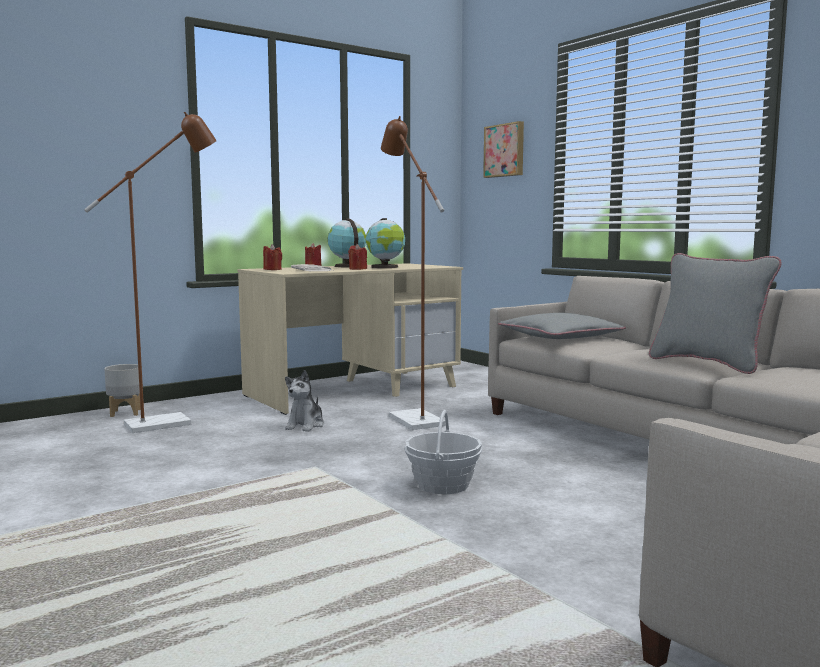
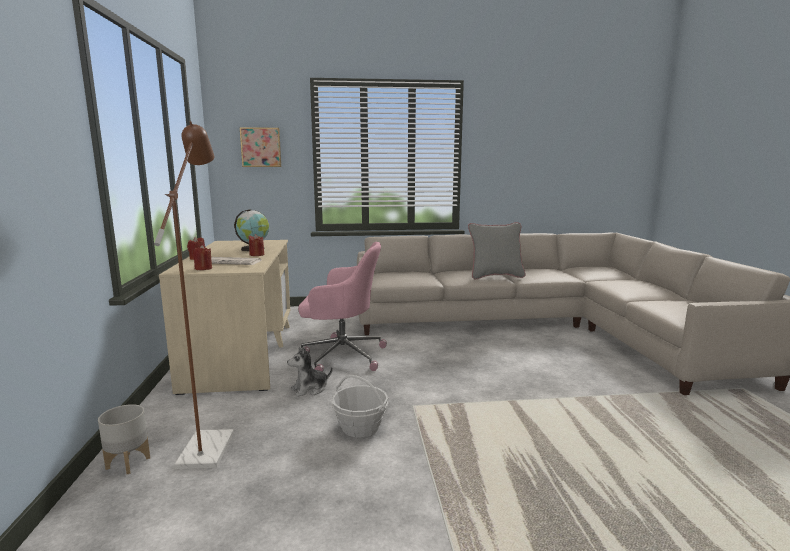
camera: 60 degrees left, 5 degrees up
plush toy [285,370,324,432] -> plush toy turned 105 degrees clockwise [287,347,332,397]
globe [328,218,366,267] -> none
brown floor lamp [381,116,446,430] -> pink office chair [298,242,387,371]
basket [405,410,482,494] -> basket moved to [332,375,388,437]
grey pillow [498,313,626,339] -> none

